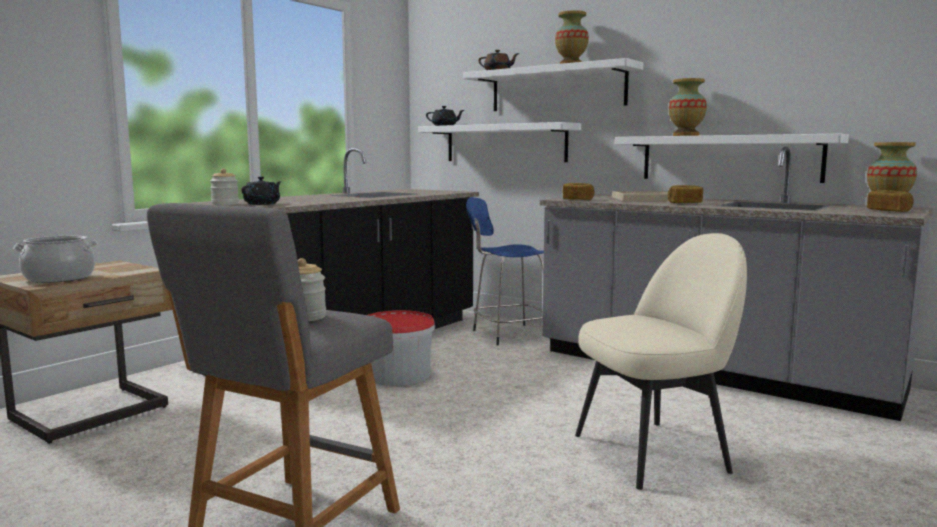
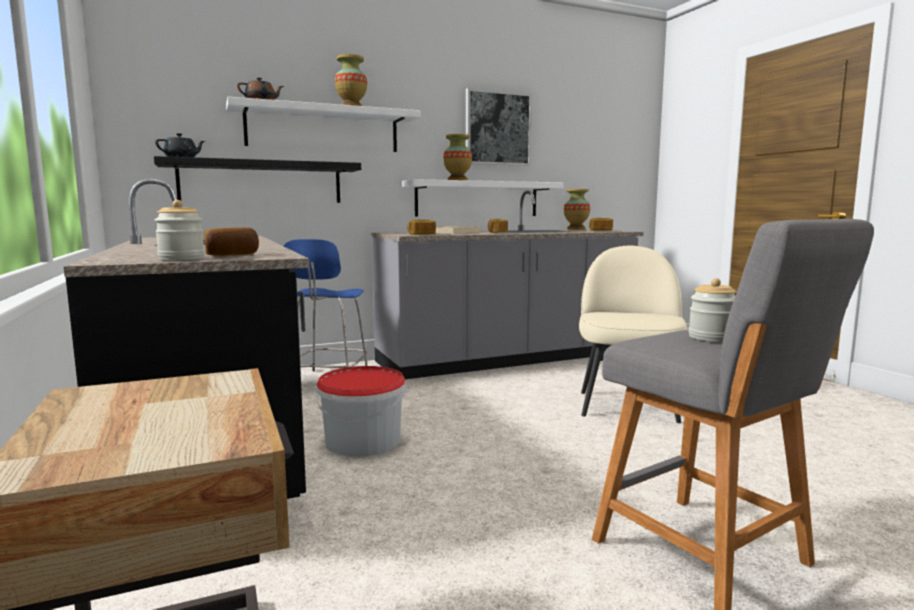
camera: 60 degrees left, 0 degrees up
cooking pot [13,236,98,283] -> none
black teapot [241,177,282,205] -> bread [204,227,259,256]
white shelf [418,122,581,162] -> black shelf [154,156,361,203]
none -> picture [466,88,532,166]

